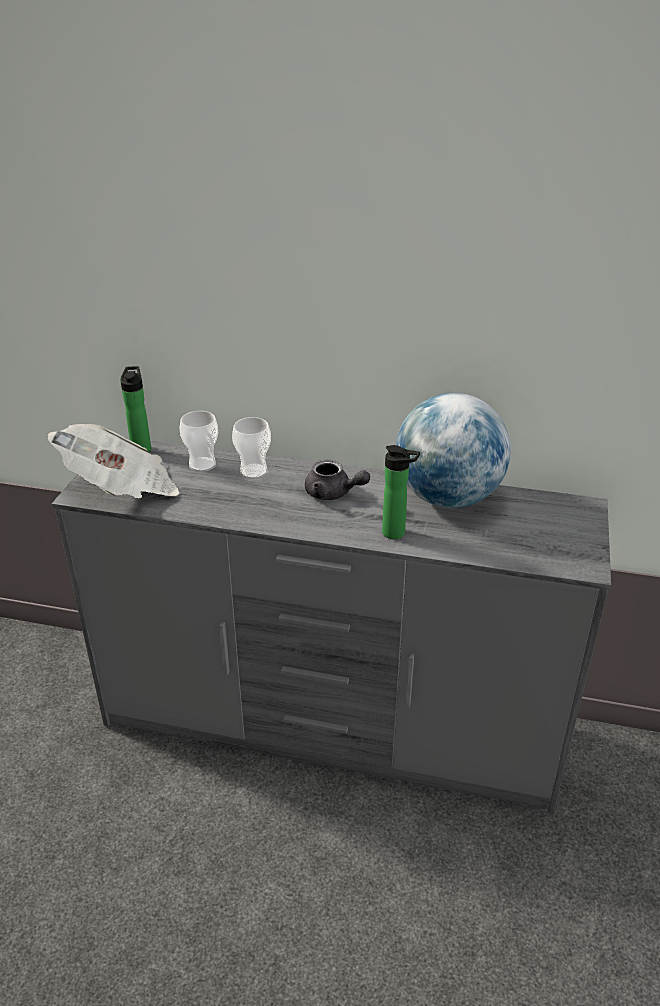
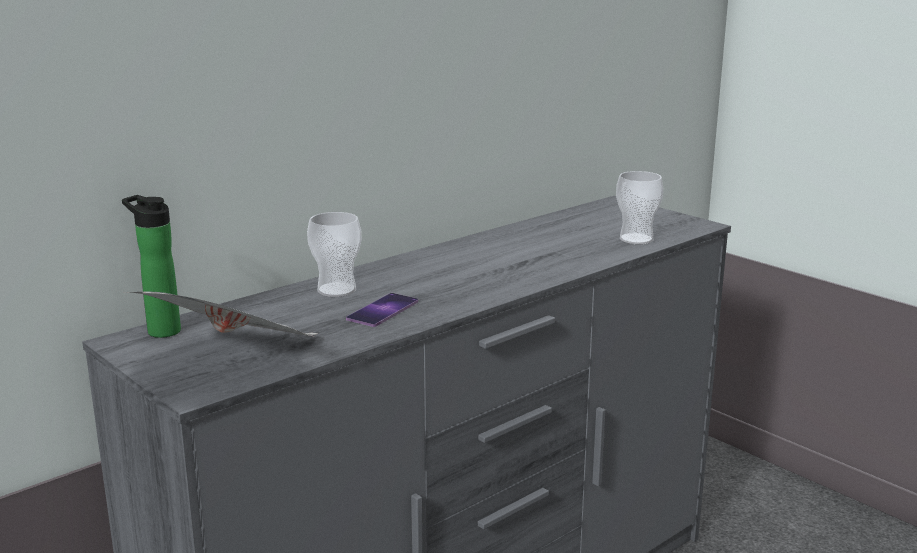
camera: 55 degrees left, 15 degrees down
cup [180,411,218,472] -> cup moved to [616,171,663,244]
grey teapot [305,460,370,500] -> none
bottle [382,445,420,539] -> none
globe [396,393,511,508] -> none
none -> phone [346,293,418,327]

